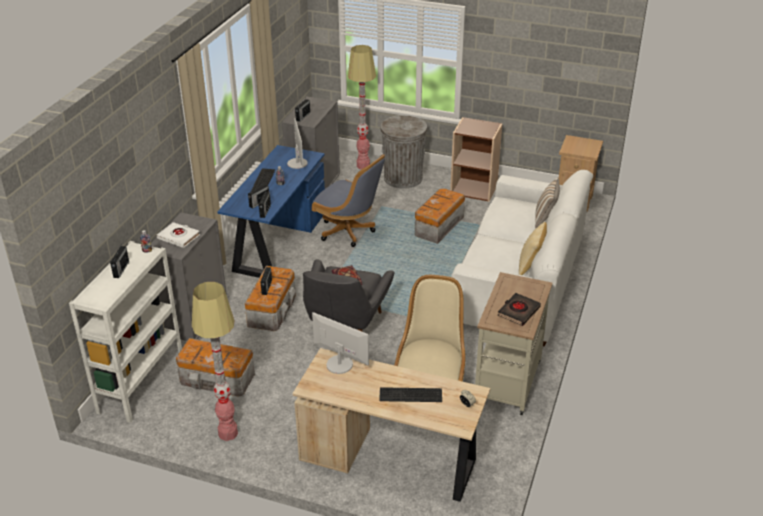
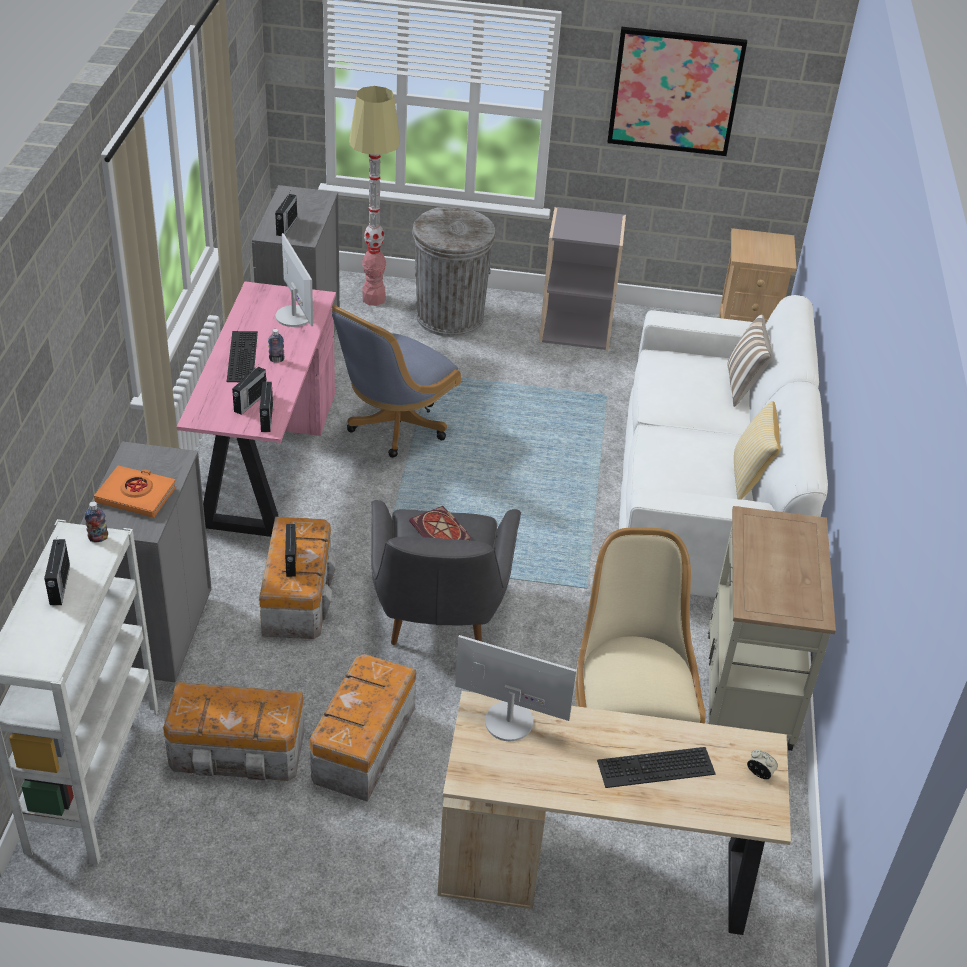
camera: 15 degrees left, 5 degrees up
white book [157,222,200,248] -> orange book [94,466,176,518]
floor lamp [192,282,238,441] -> none
blue desk [217,145,325,278] -> pink desk [177,282,336,537]
blue office chair [312,154,385,247] -> blue office chair turned 105 degrees clockwise [332,305,461,458]
storage box [415,188,465,244] -> storage box moved to [310,654,416,802]
brown bookcase [450,117,502,202] -> grey bookcase [539,207,626,350]
black book [498,293,541,326] -> none
none -> picture [607,27,747,156]

